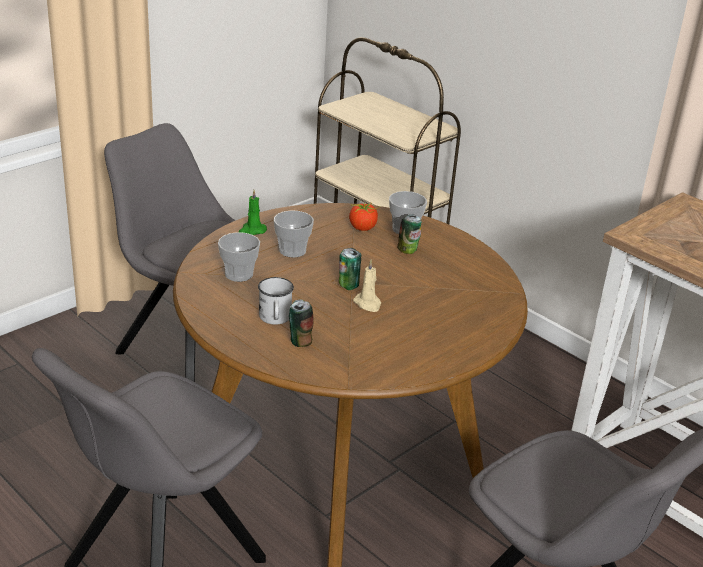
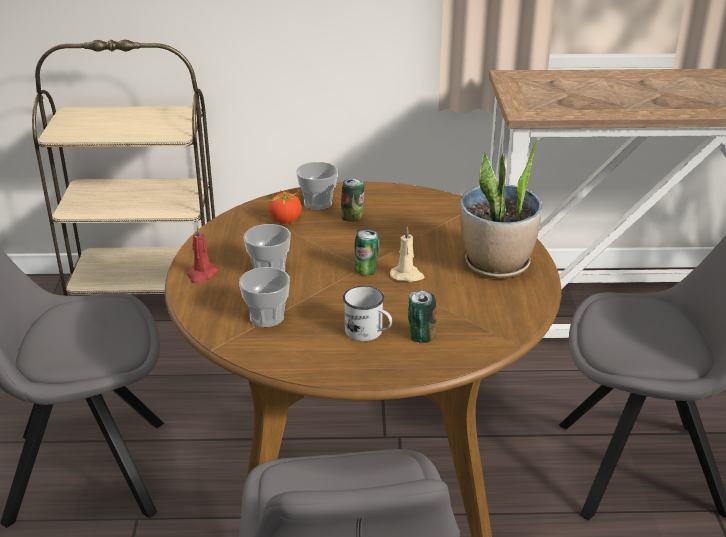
camera: 45 degrees left, 0 degrees up
green candle [239,190,267,235] -> red candle [188,226,219,284]
none -> potted plant [460,138,543,279]

